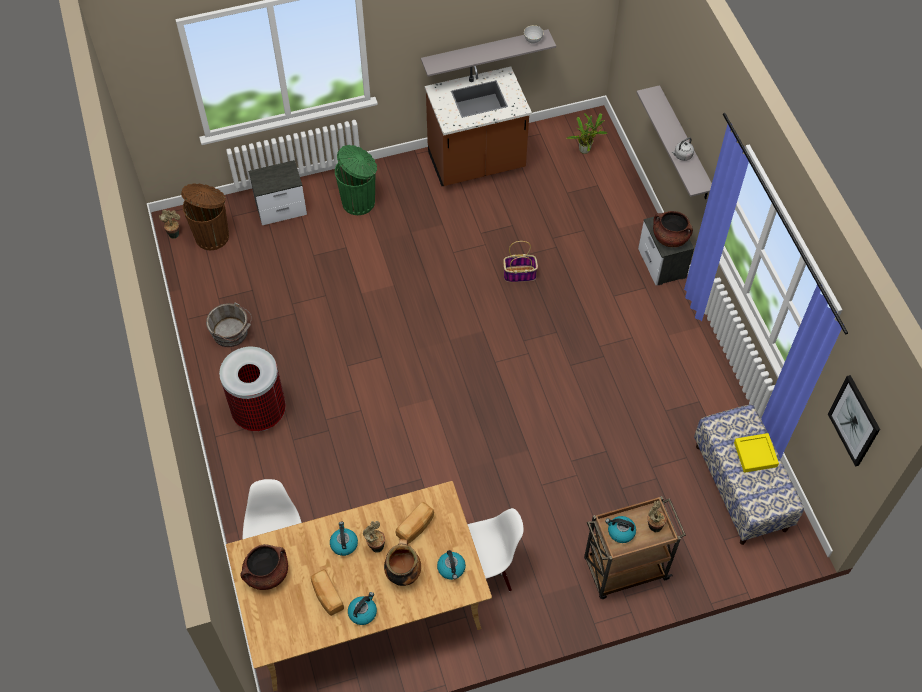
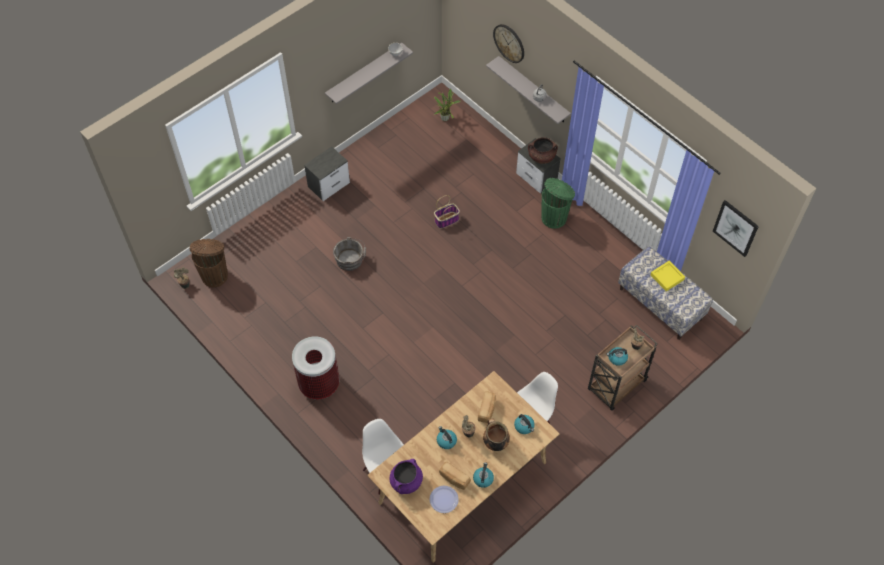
camera: 25 degrees left, 0 degrees up
grey bucket [206,302,252,347] -> grey bucket moved to [333,237,366,271]
brown cooking pot [240,544,288,590] -> purple cooking pot [390,459,423,494]
nightstand [248,160,307,225] -> nightstand moved to [304,146,350,201]
green trash can [335,145,377,215] -> green trash can moved to [541,178,575,229]
brown counter [425,66,532,186] -> none
none -> plate [429,486,459,513]
none -> wall clock [493,24,524,63]

